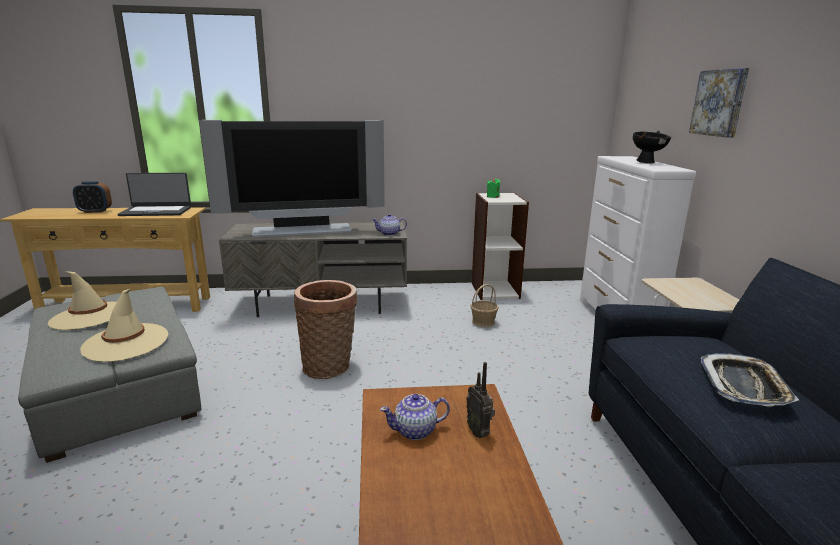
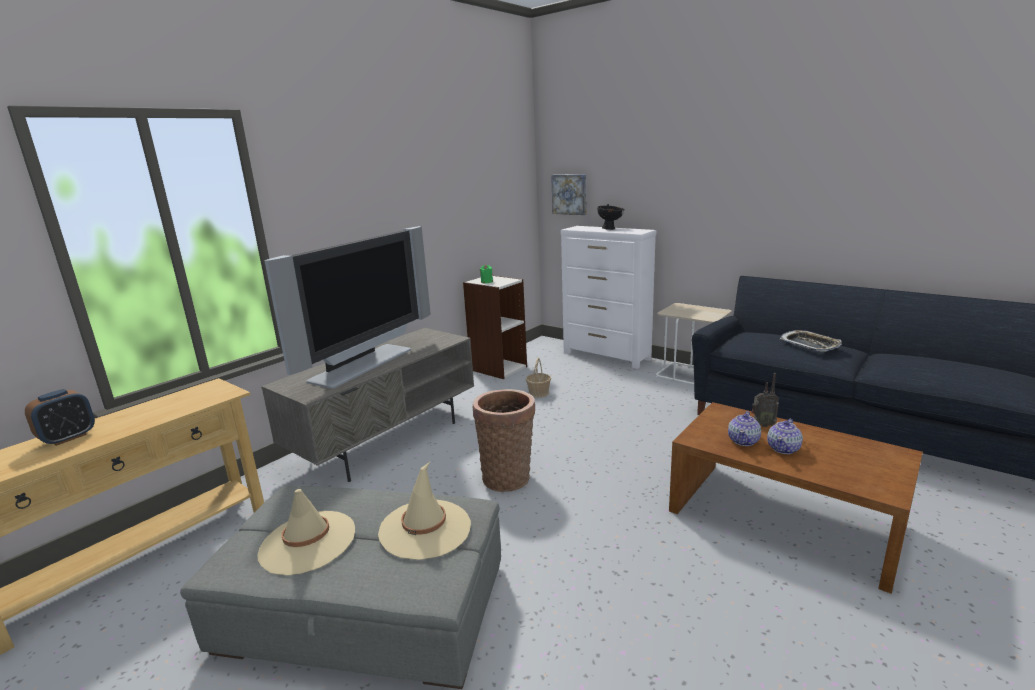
camera: 45 degrees left, 0 degrees up
laptop [118,173,191,216] -> none
teapot [372,214,407,236] -> teapot moved to [767,419,803,454]
picture [689,68,749,138] -> picture moved to [551,174,586,215]

